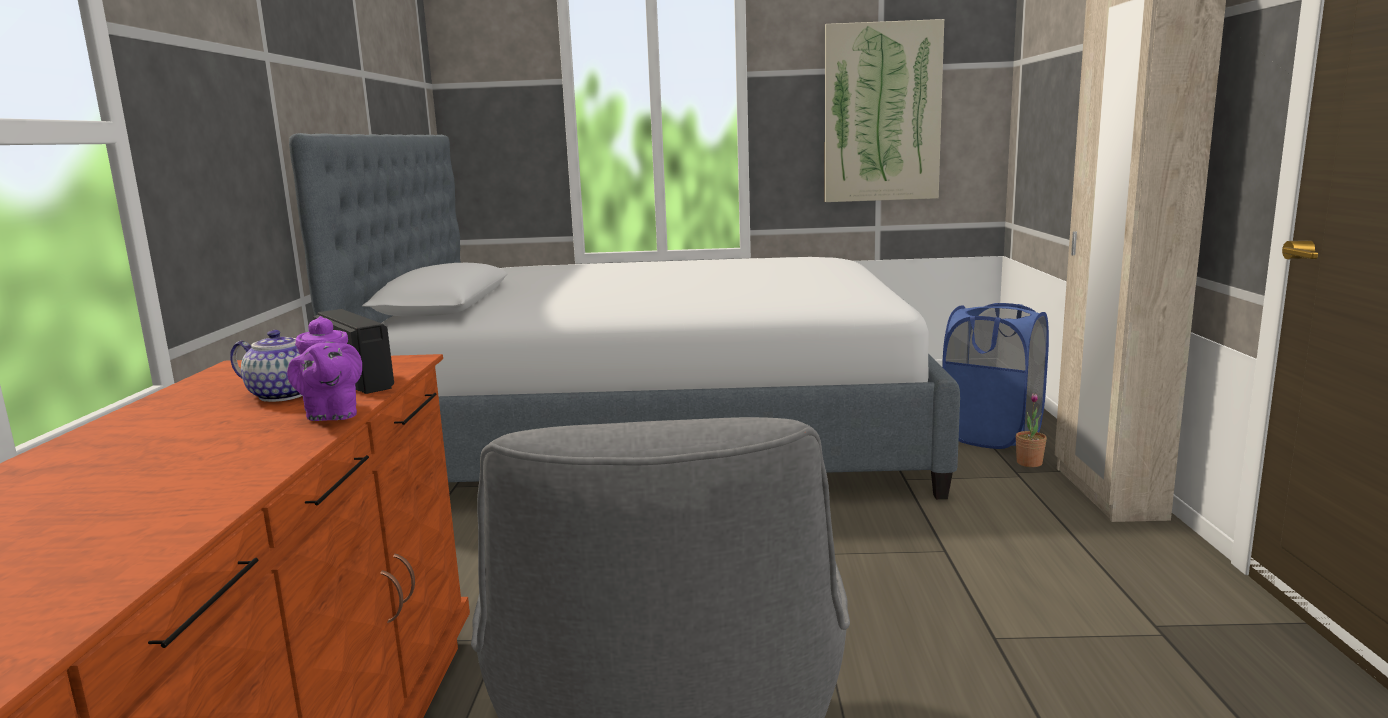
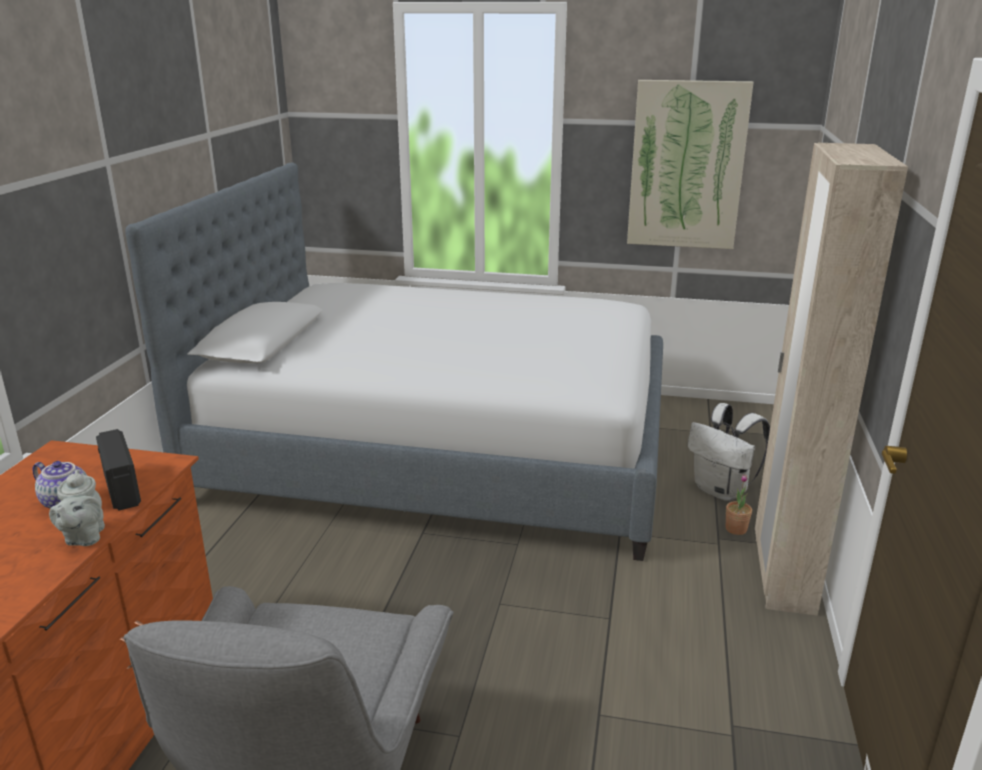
camera: 10 degrees right, 10 degrees up
purple teapot [287,316,362,421] -> grey teapot [49,469,105,546]
blue laundry basket [942,303,1049,449] -> white backpack [688,403,770,501]

